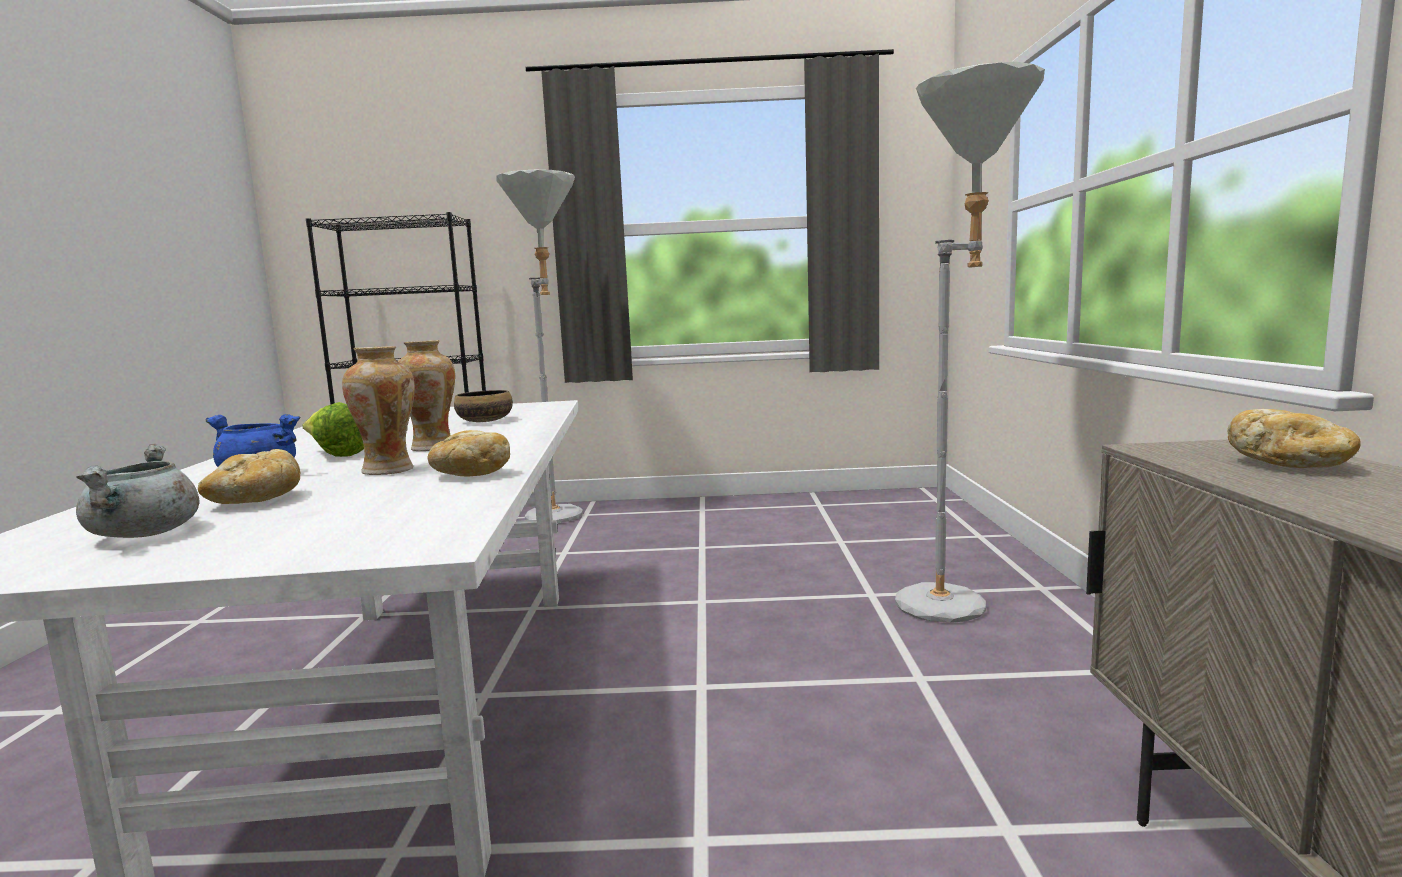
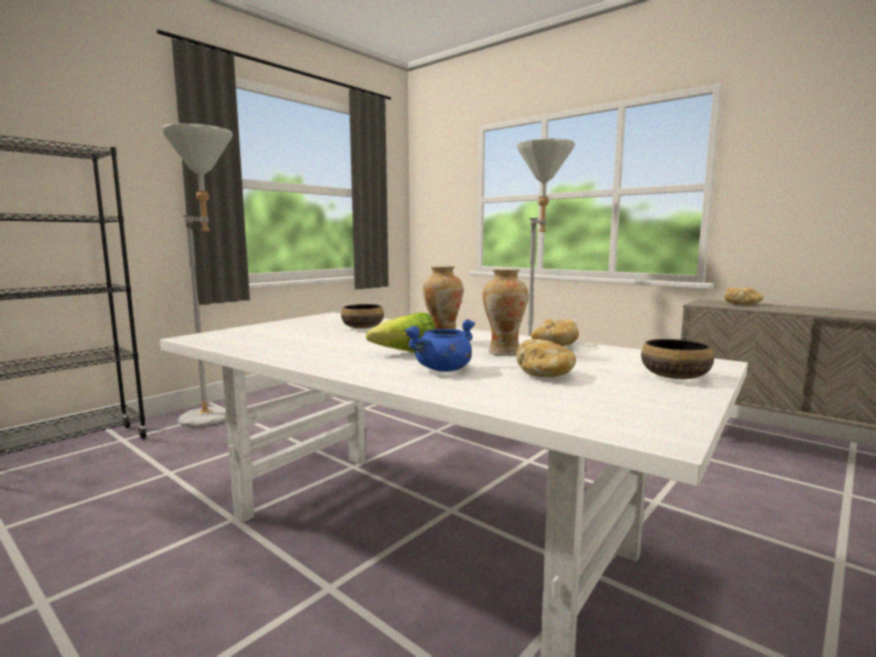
camera: 50 degrees left, 0 degrees up
grey cooking pot [76,444,200,538] -> none
none -> bowl [641,339,714,379]

